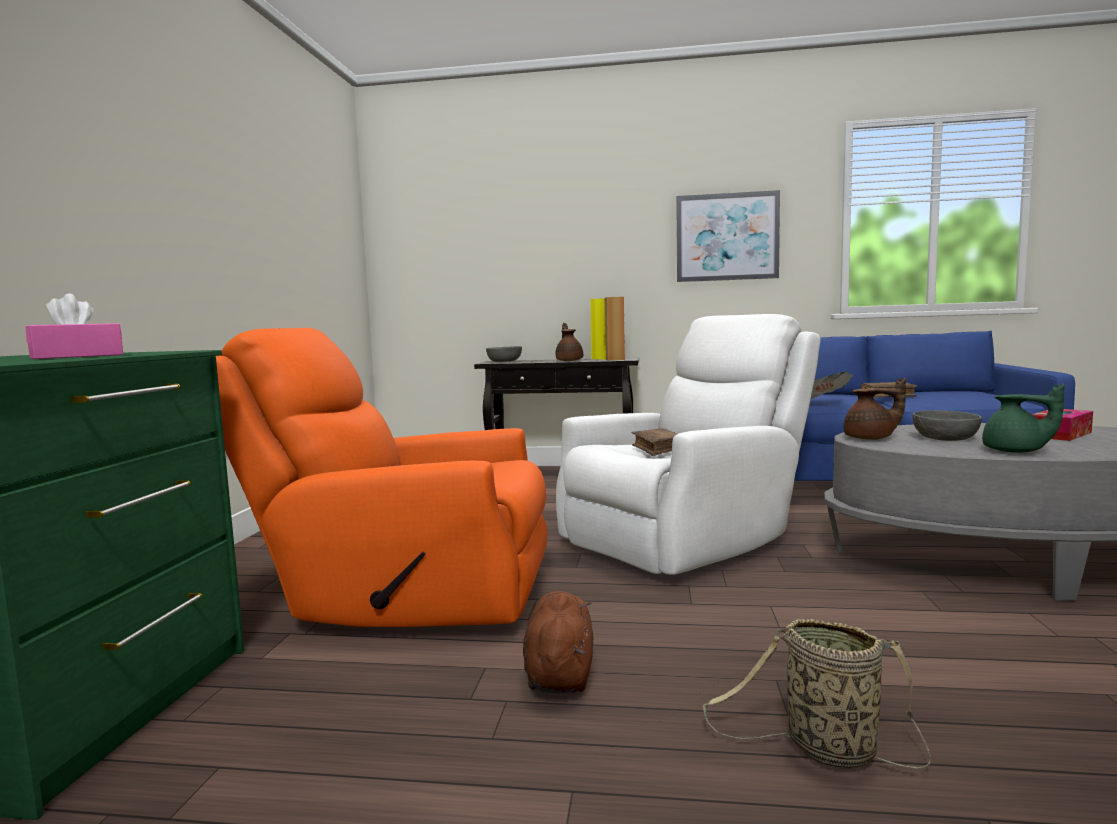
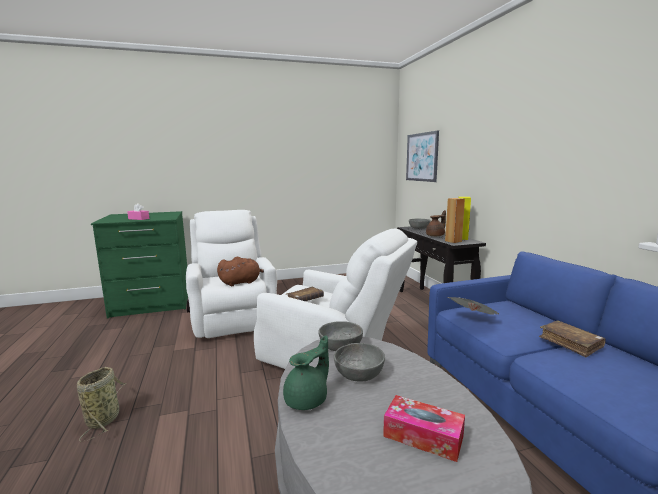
camera: 65 degrees right, 5 degrees up
orange armchair [216,328,548,627] -> white armchair [186,210,277,338]
brown plush toy [523,591,593,694] -> brown plush toy moved to [217,257,264,286]
picture [676,190,780,282] -> picture moved to [406,131,439,182]
brown teapot [843,377,906,440] -> grey bowl [318,321,363,351]
green teapot [982,384,1065,453] -> green teapot turned 150 degrees counterclockwise [283,335,329,410]

